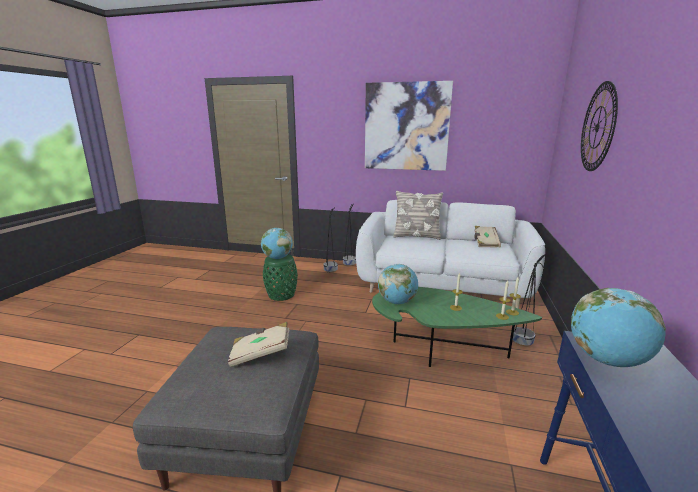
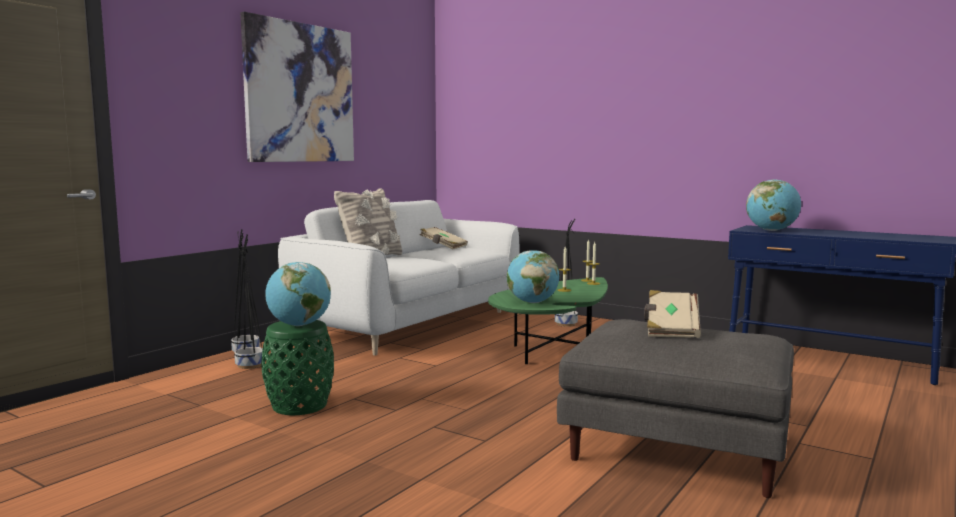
camera: 70 degrees left, 10 degrees down
wall clock [581,81,618,171] -> none

